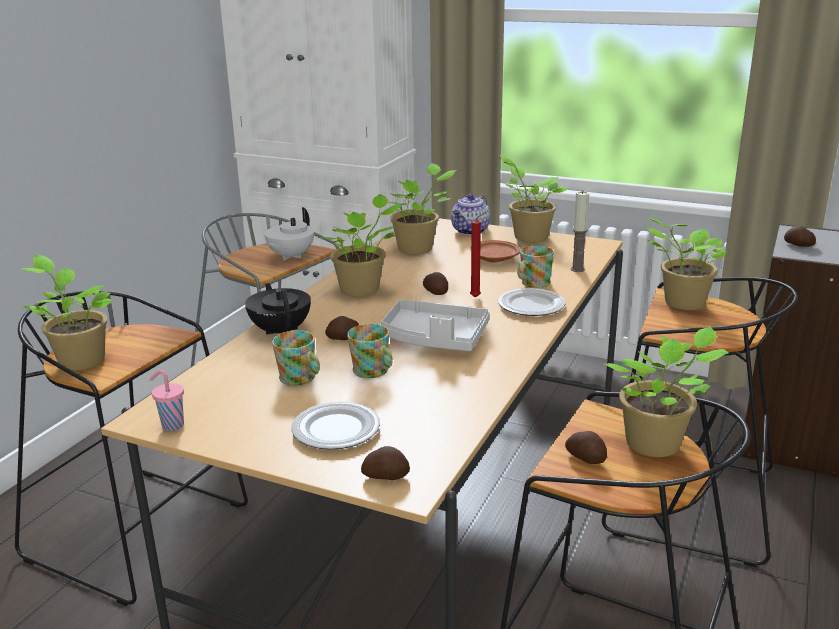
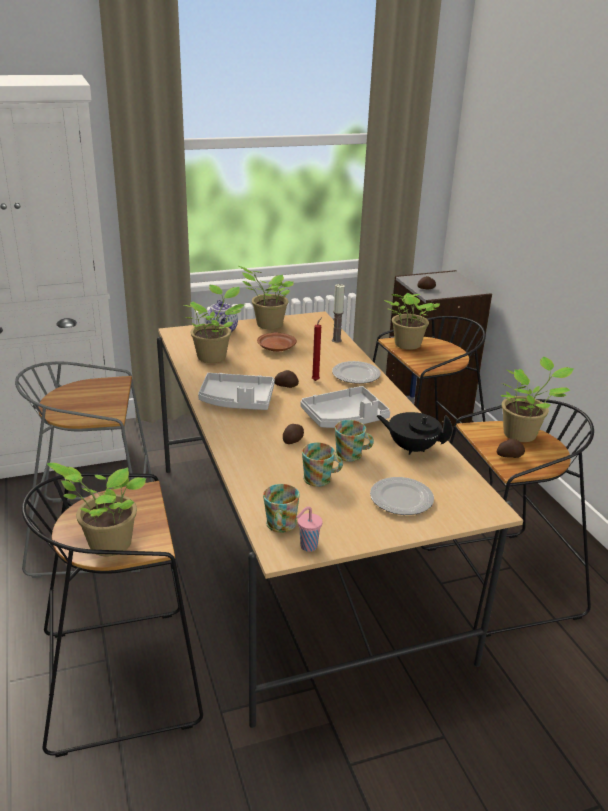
camera: 45 degrees left, 5 degrees up
black teapot [245,283,311,335] -> black teapot moved to [377,412,452,455]
white teapot [264,207,314,261] -> none
potted plant [318,194,403,297] -> grey tray [198,373,275,410]
potato [361,446,410,480] -> none
mug [517,246,554,288] -> mug moved to [263,484,300,533]

